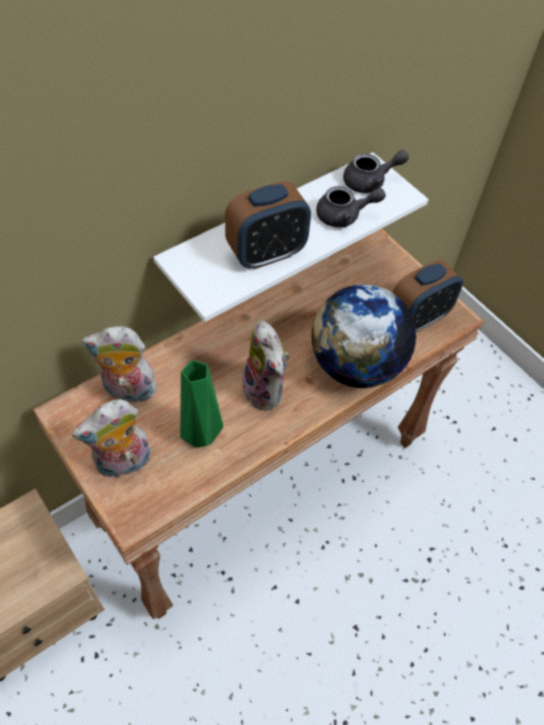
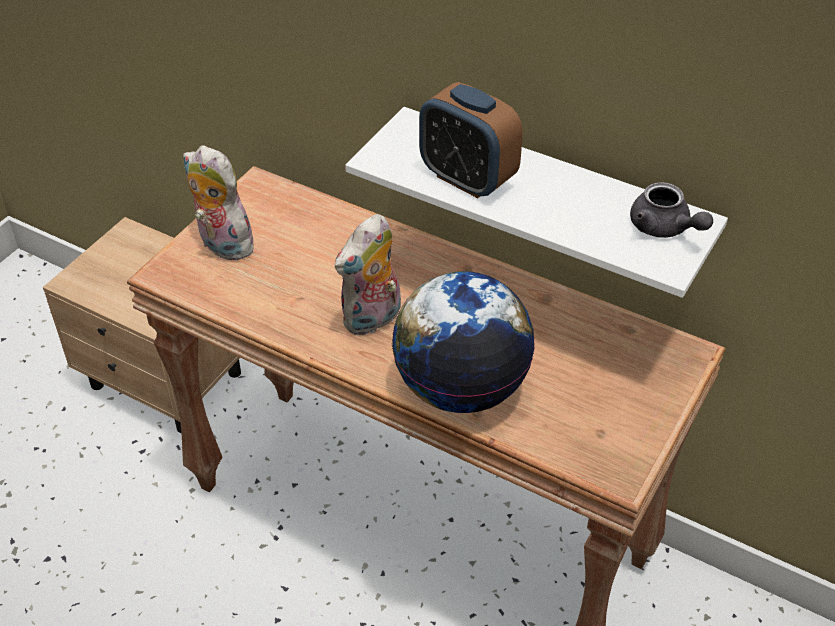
camera: 70 degrees right, 10 degrees down
plush toy [81,326,159,403] -> none
green vase [180,360,223,448] -> none
grey teapot [316,186,386,227] -> none
alarm clock [392,259,463,332] -> none

